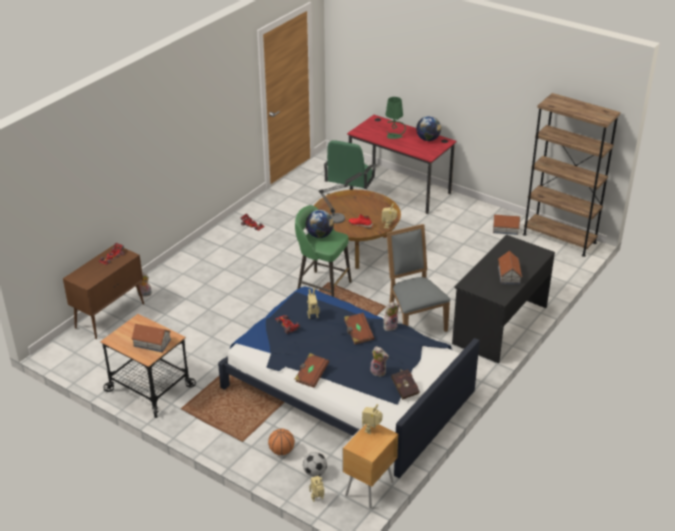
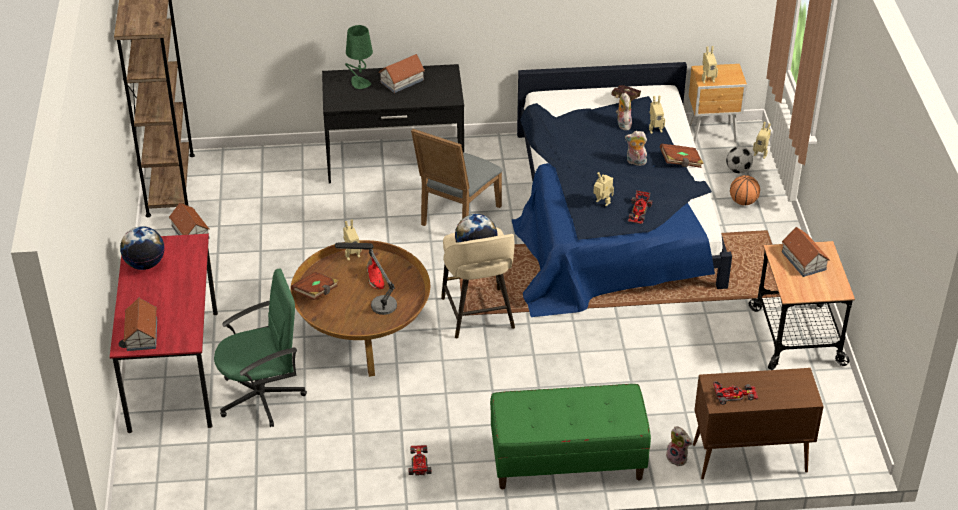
camera: 130 degrees left, 5 degrees up
green stool [295,205,352,297] -> beige stool [441,227,515,339]
brown book [344,313,374,345] -> brown book moved to [291,272,339,300]
plush toy [383,302,399,331] -> plush toy moved to [625,131,648,166]
green table lamp [386,97,406,139] -> green table lamp moved to [345,25,373,89]
none -> toy house [123,298,157,351]
none -> green bench [490,384,651,489]
none -> toy robot [649,96,665,134]

